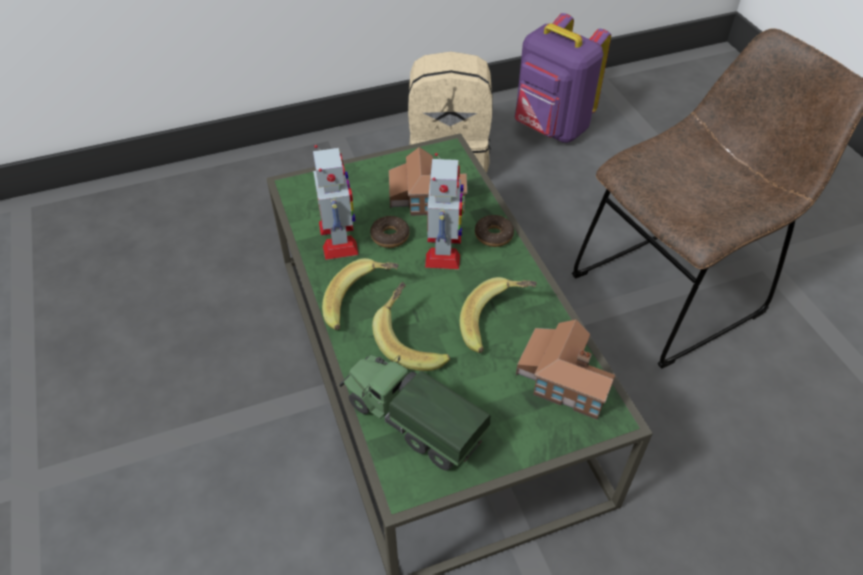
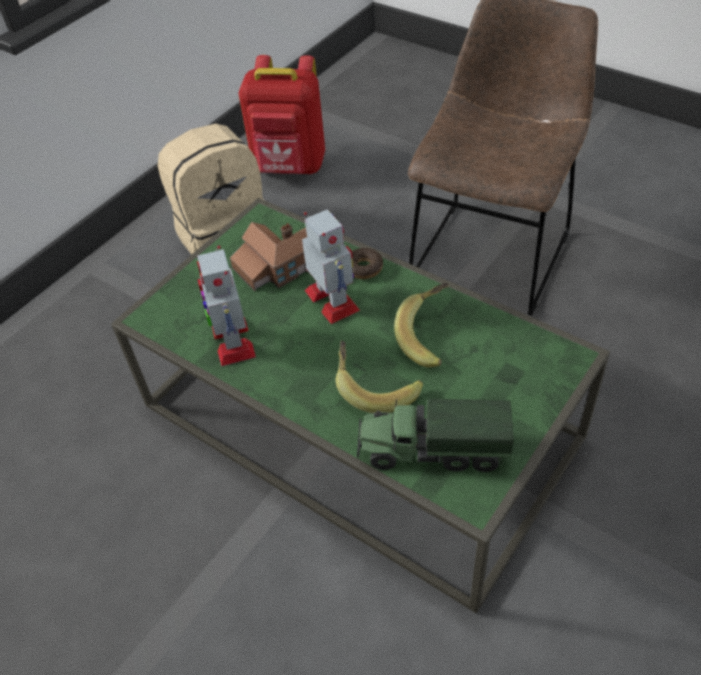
camera: 30 degrees left, 0 degrees up
toy robot [313,145,359,260] -> toy robot turned 150 degrees counterclockwise [197,246,256,366]
banana [322,258,399,330] -> none
donut [370,216,410,248] -> none
purple backpack [515,13,611,143] -> red backpack [238,55,325,174]
toy house [516,319,616,419] -> none

